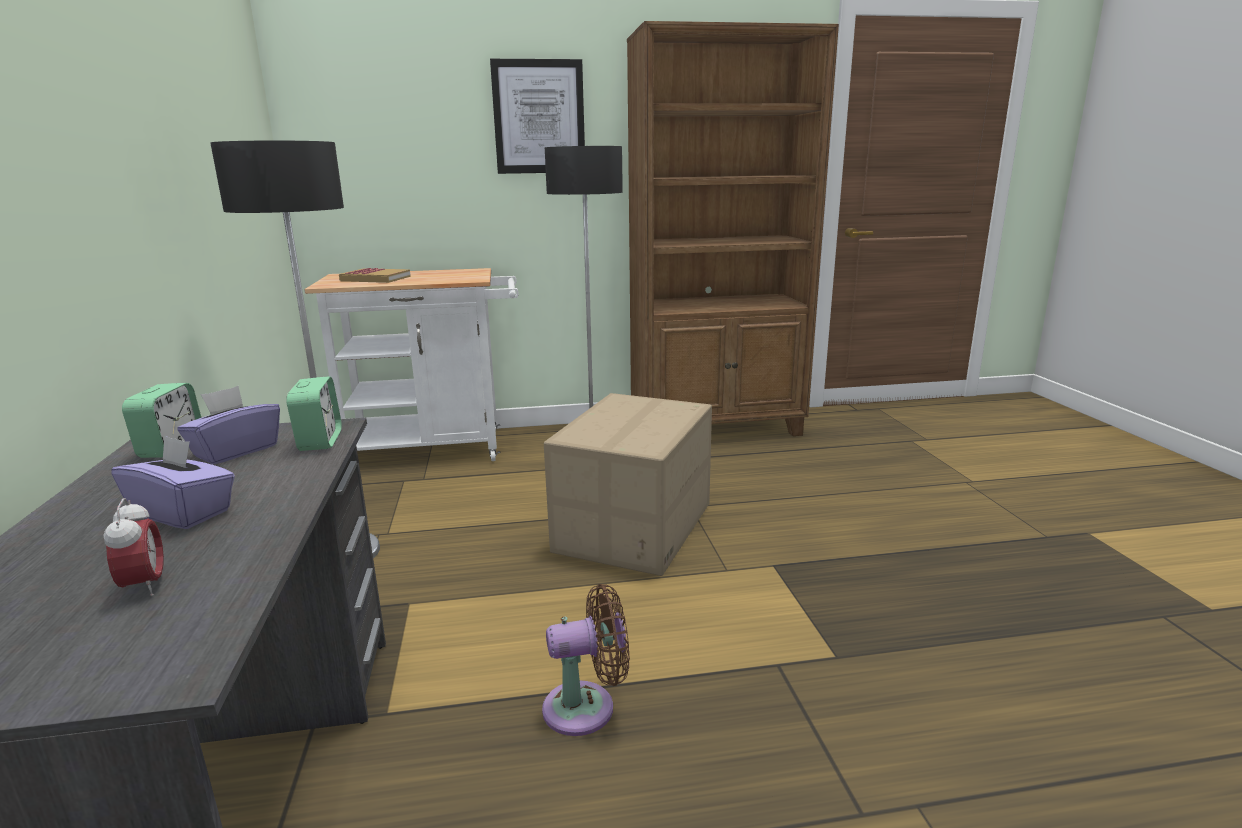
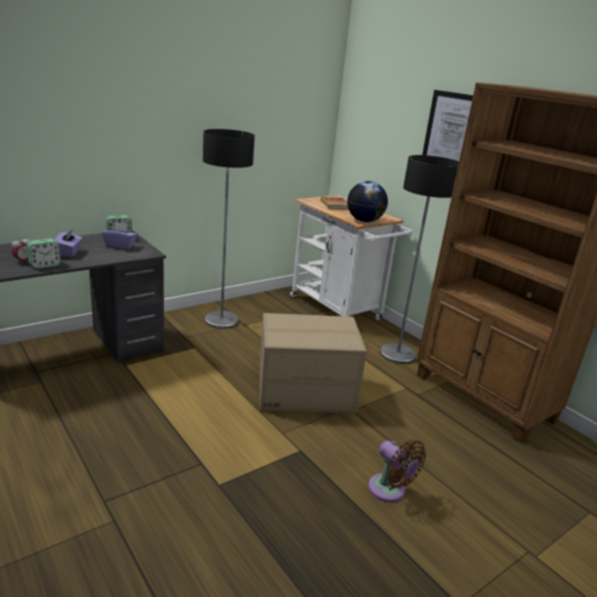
camera: 60 degrees right, 5 degrees up
alarm clock [286,376,342,451] -> alarm clock moved to [27,238,61,268]
brown fan [542,584,630,736] -> brown fan moved to [368,440,426,502]
none -> globe [347,181,388,222]

